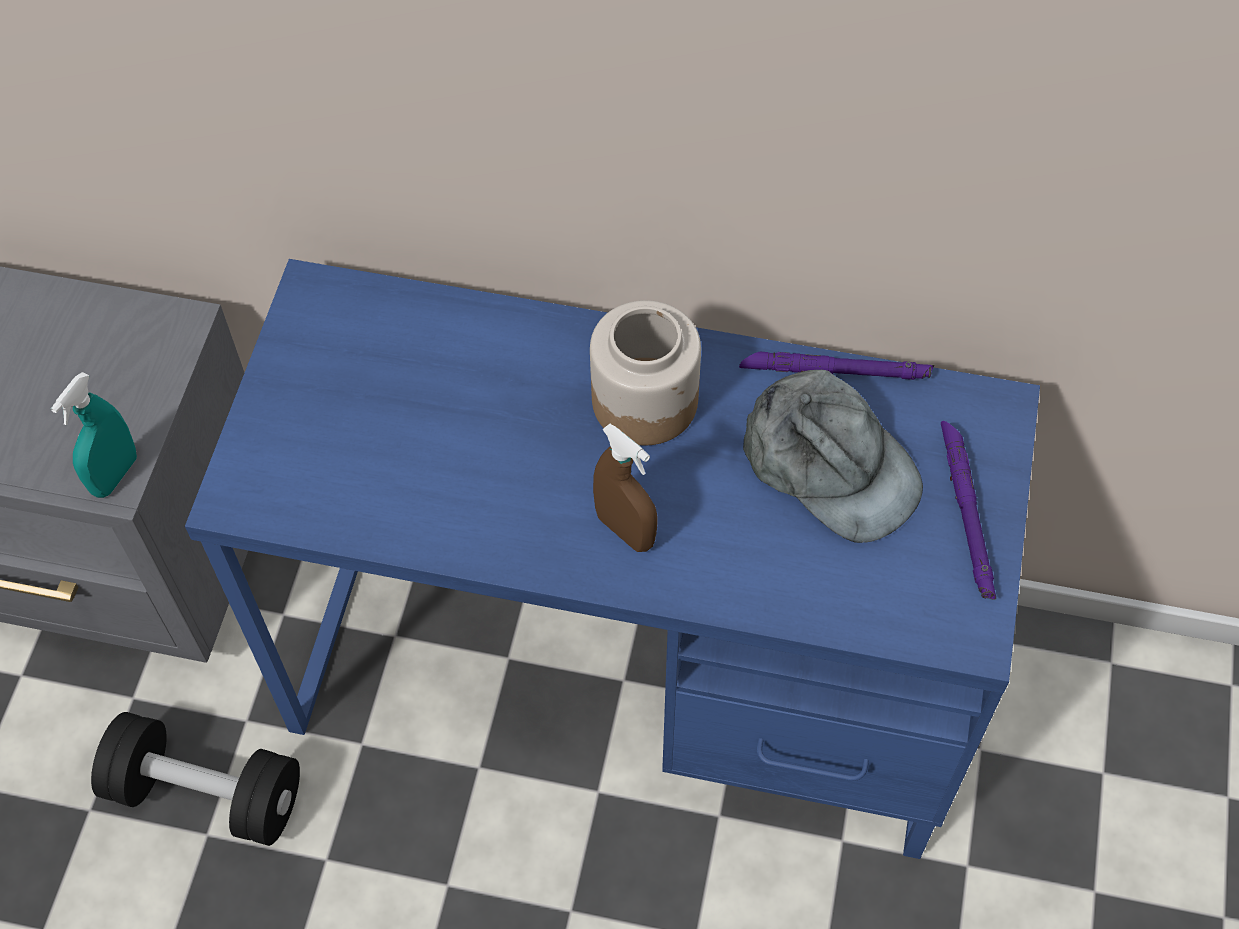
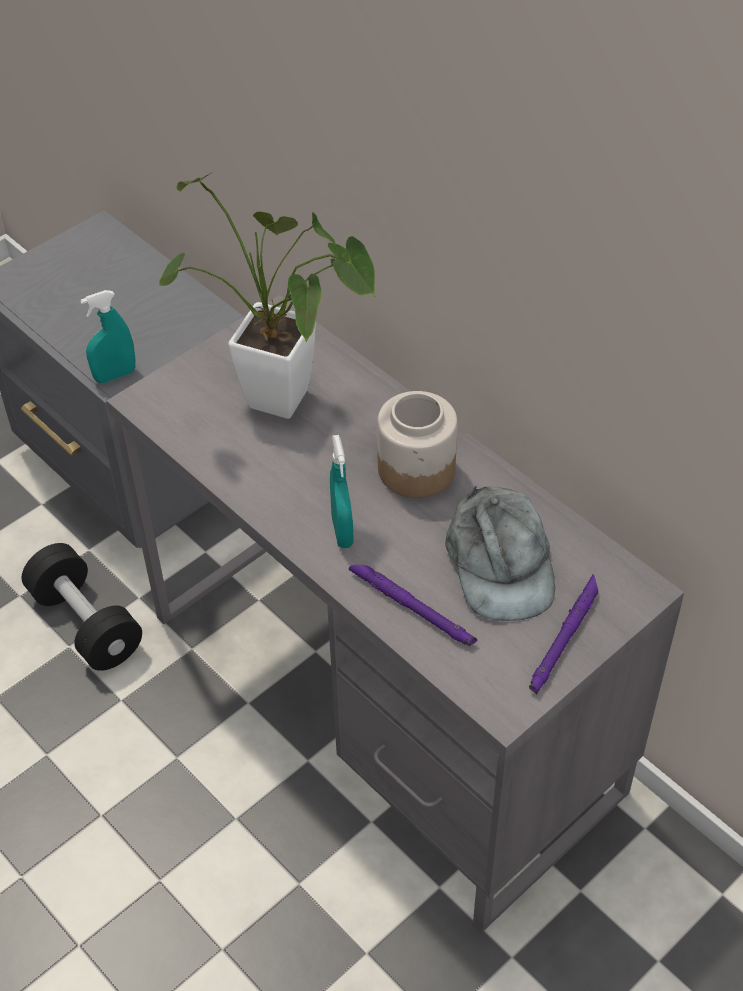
camera: 35 degrees right, 10 degrees down
blue desk [185,259,1040,859] -> grey desk [106,295,684,931]
brown spray bottle [593,423,657,552] -> turquoise spray bottle [330,435,354,548]
purple flashlight [739,352,934,380] -> purple flashlight moved to [349,565,477,646]
none -> potted plant [159,173,376,419]

